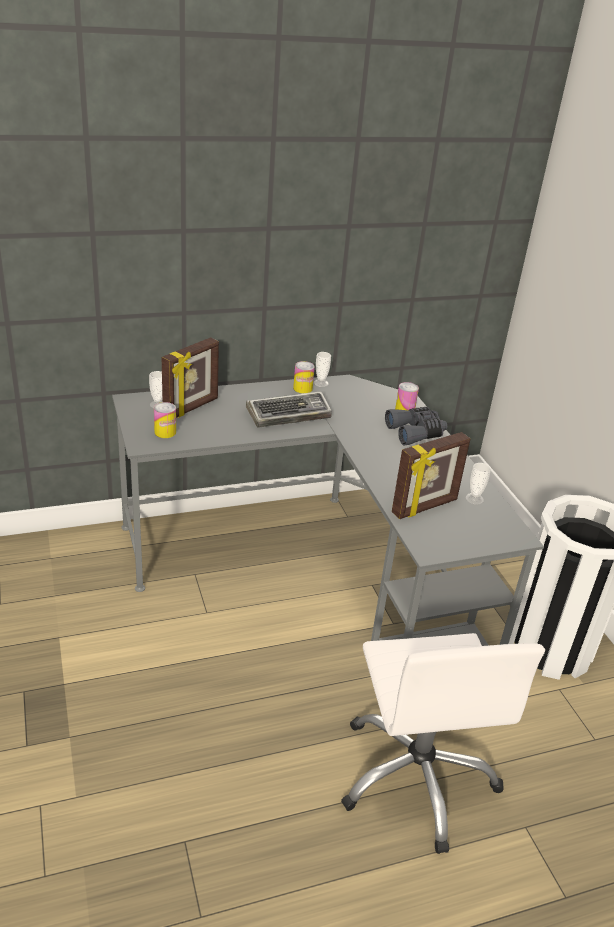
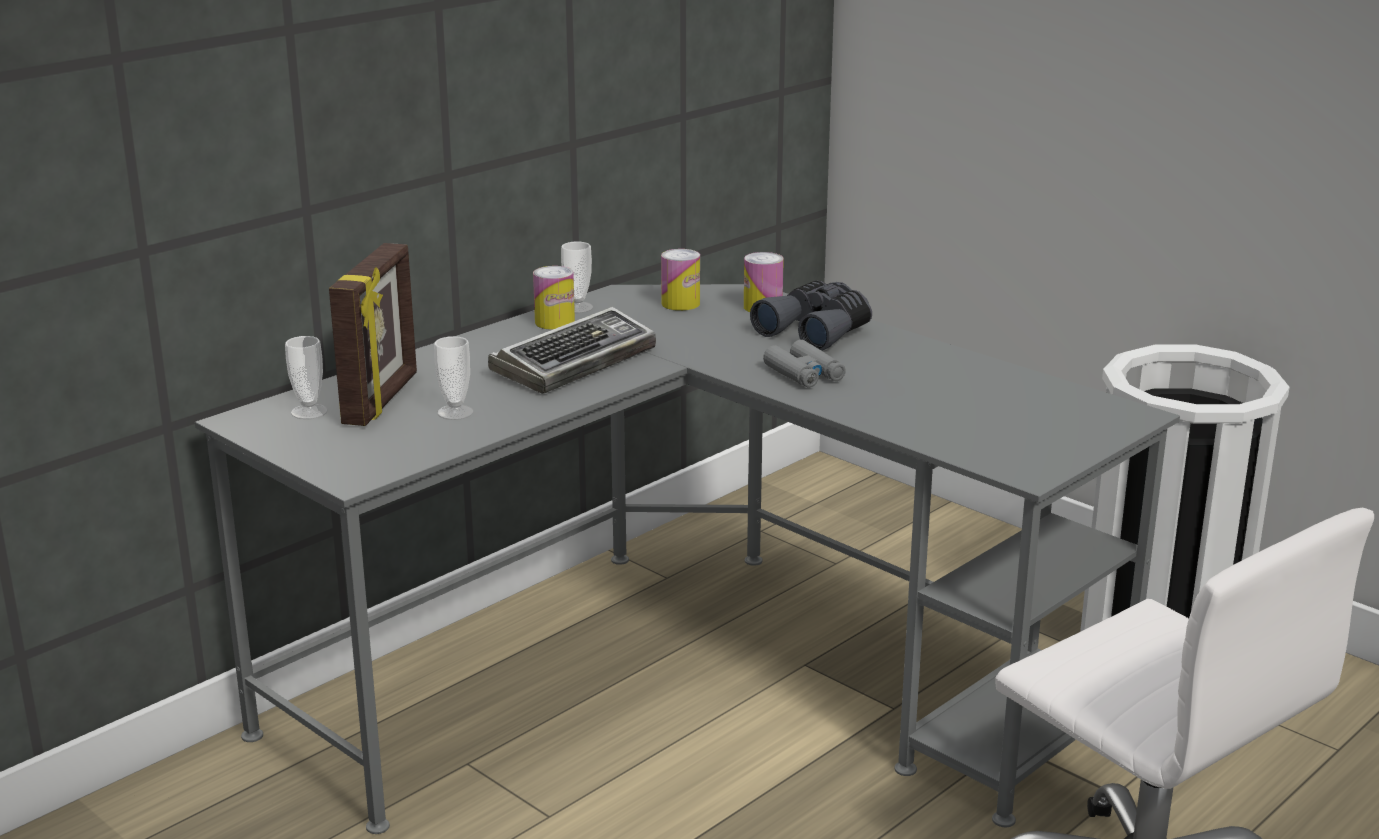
camera: 25 degrees left, 10 degrees down
can [154,402,176,438] -> can moved to [661,249,700,311]
picture frame [392,432,470,519] -> none
cup [465,463,491,505] -> cup moved to [434,336,474,420]
none -> grey binoculars [763,340,846,388]

